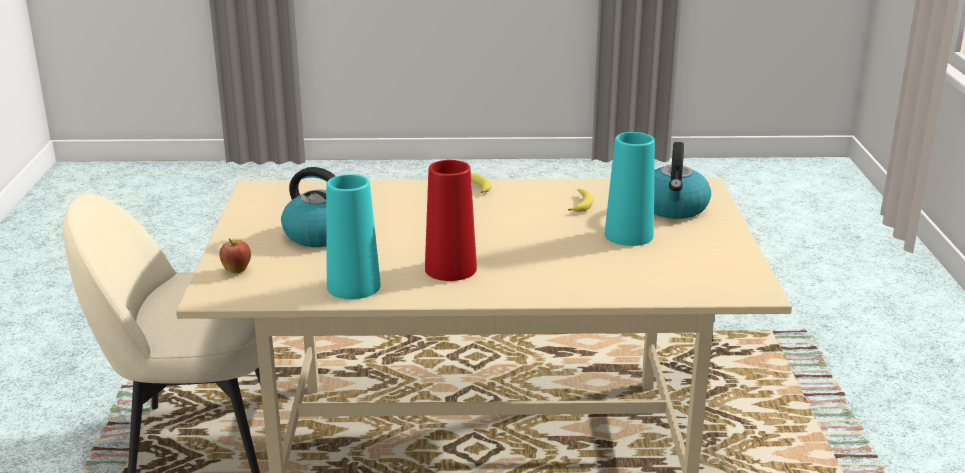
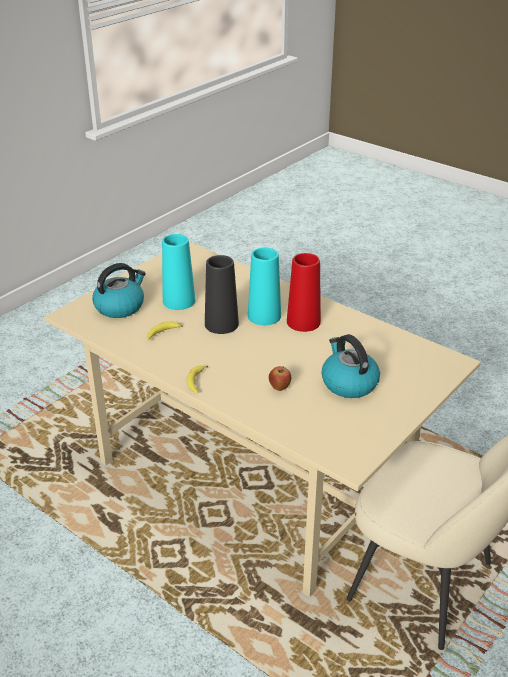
camera: 140 degrees left, 10 degrees up
apple [220,238,251,273] -> apple moved to [269,366,291,391]
turquoise vase [326,174,381,299] -> turquoise vase moved to [248,248,281,325]
none -> black vase [205,255,239,334]

